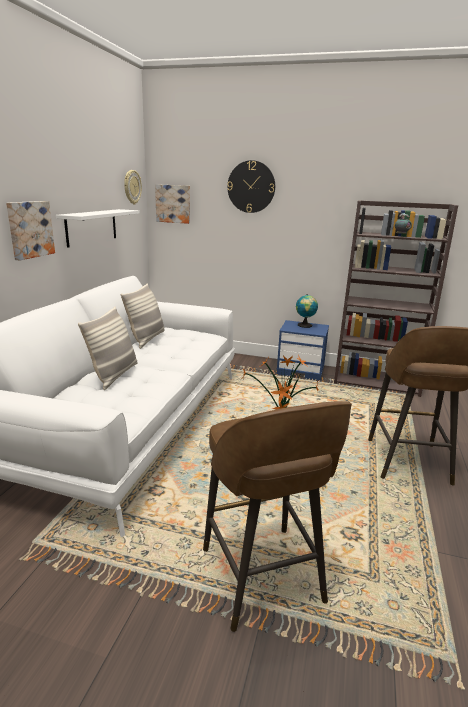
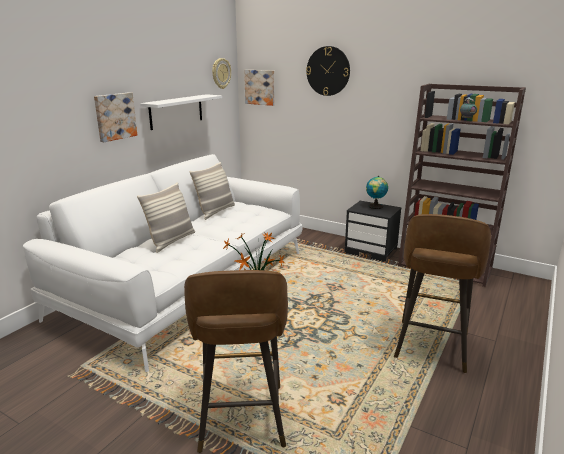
camera: 15 degrees right, 0 degrees up
blue nightstand [277,320,329,380] -> black nightstand [345,201,402,262]

